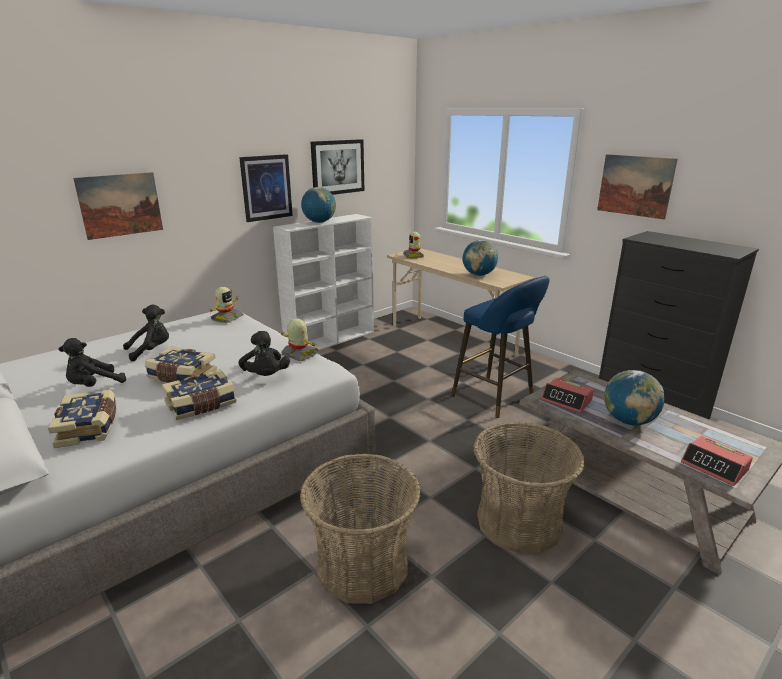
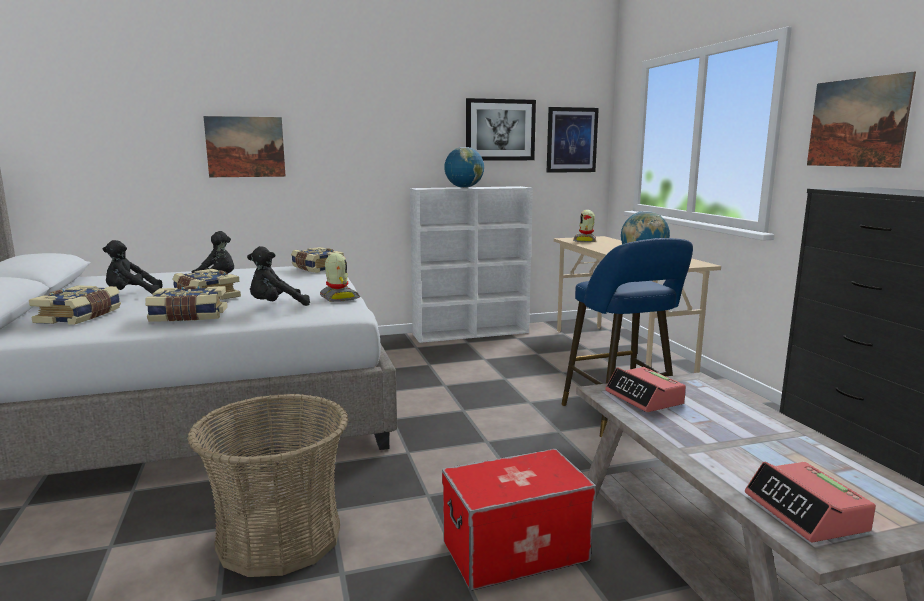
camera: 25 degrees right, 10 degrees down
toy robot [210,287,244,323] -> book [291,247,344,273]
picture [239,154,293,222] -> picture moved to [547,107,599,173]
black plush toy [239,331,290,376] -> black plush toy turned 60 degrees clockwise [247,246,310,306]
basket [473,422,585,553] -> storage box [442,449,596,591]
globe [604,370,665,425] -> none

